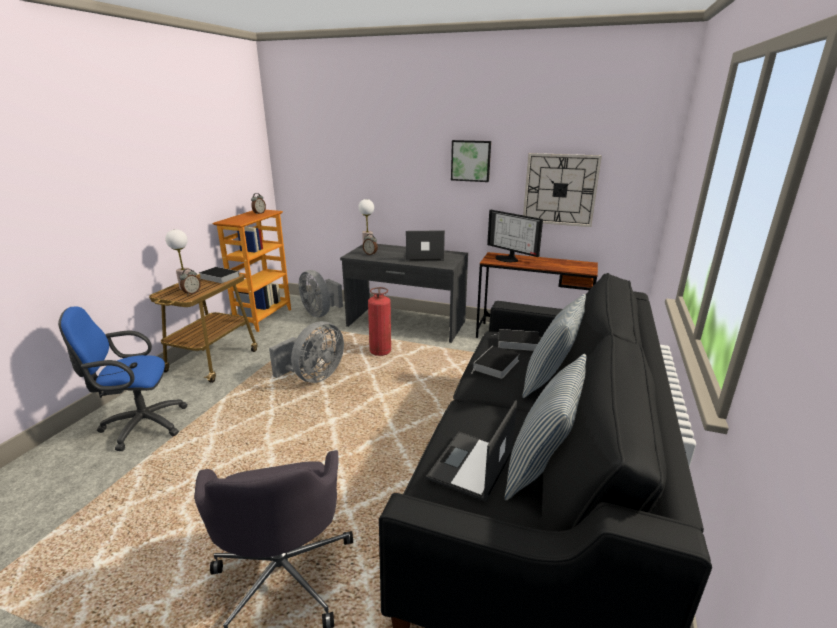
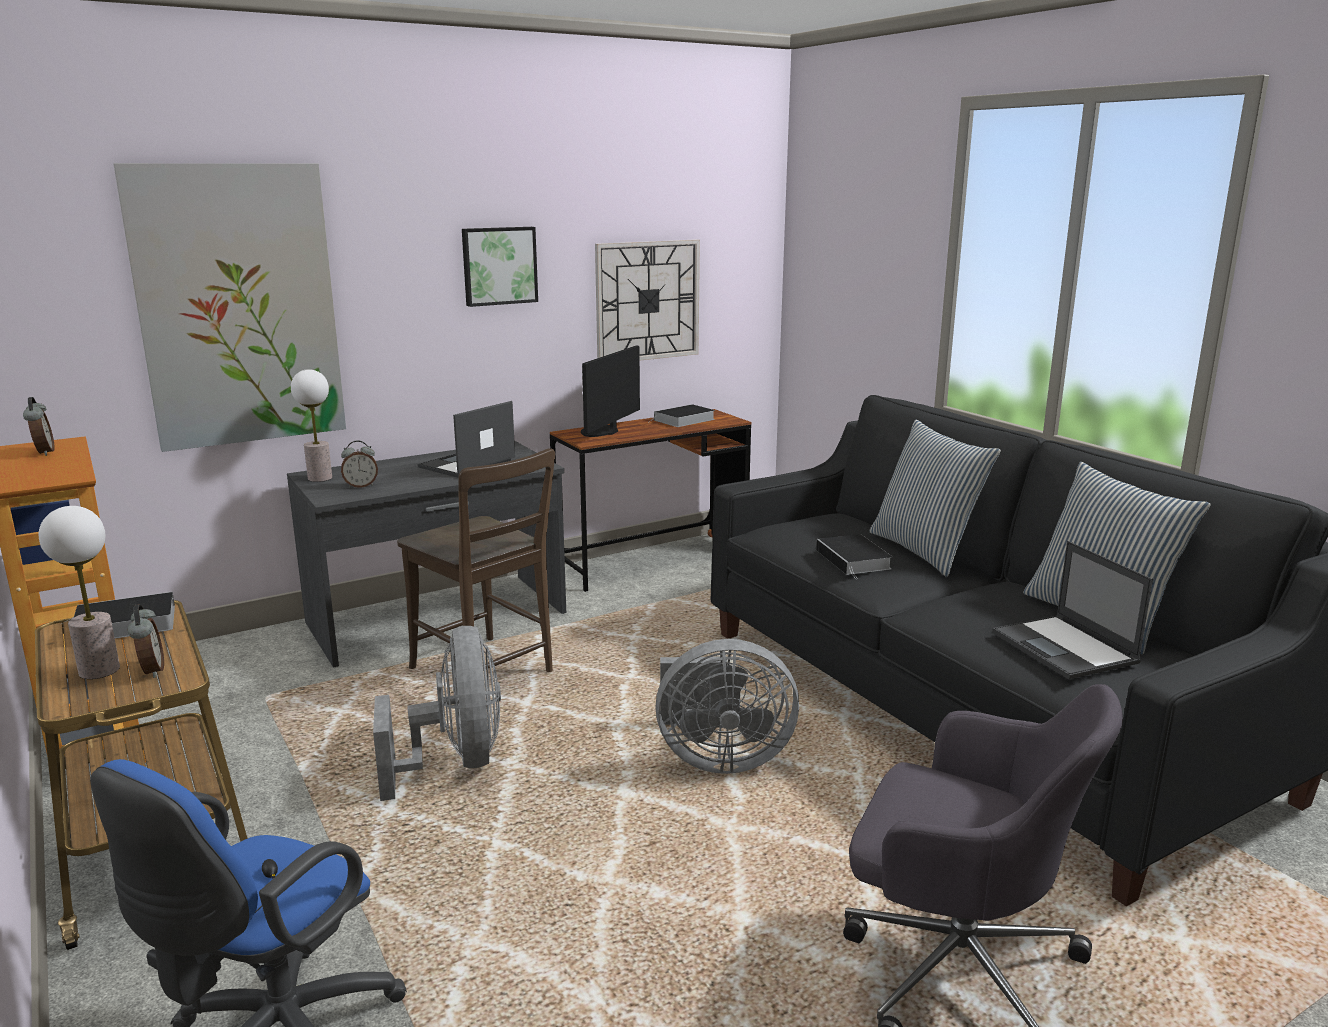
camera: 50 degrees left, 5 degrees down
grey fan [299,270,343,317] -> grey fan moved to [655,639,799,774]
fire extinguisher [368,287,391,356] -> brown chair [397,448,555,672]
monitor [487,210,543,262] -> monitor turned 120 degrees clockwise [581,346,640,437]
book [491,329,539,351] -> book moved to [650,404,715,427]
none -> picture [113,163,346,452]

